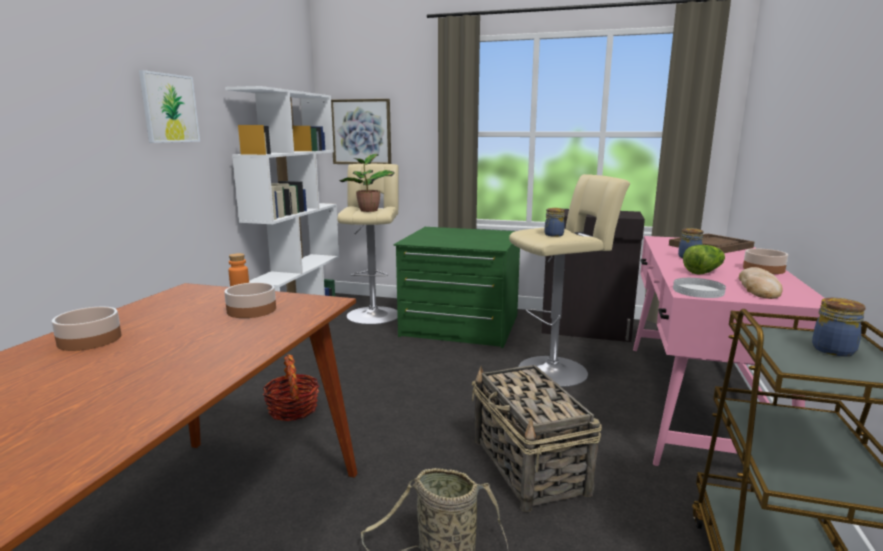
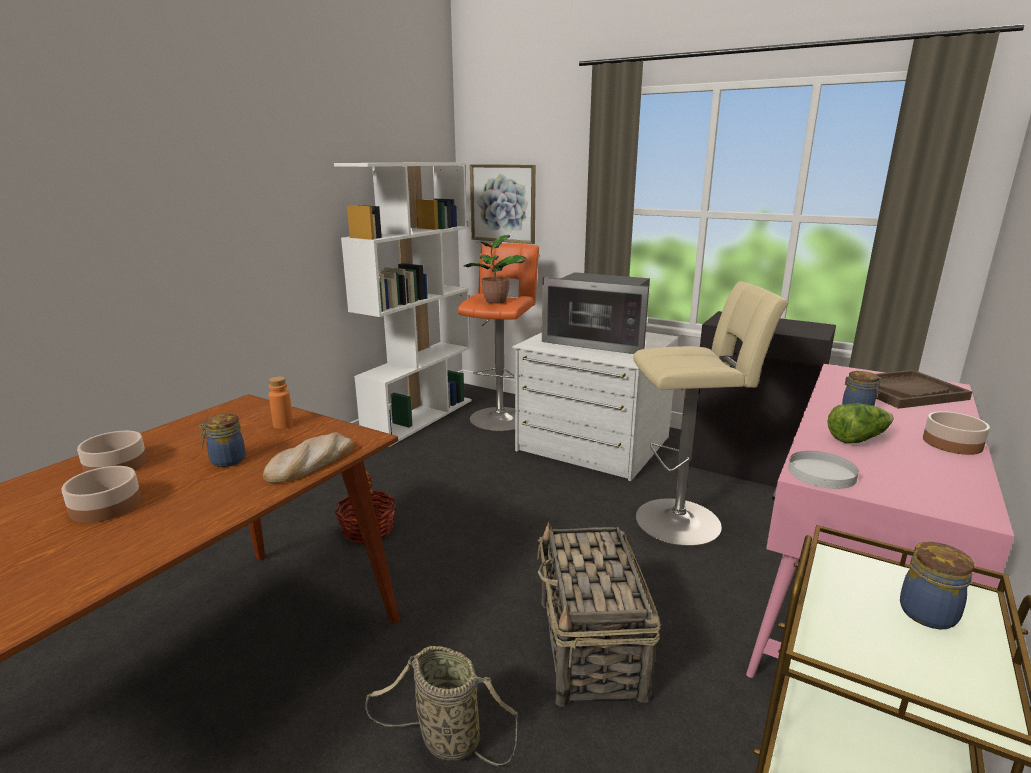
camera: 15 degrees right, 5 degrees up
picture [139,70,200,143] -> none
bowl [224,282,276,318] -> bowl moved to [62,466,141,523]
beige stool [337,164,399,324] -> orange stool [458,243,539,431]
green dresser [394,227,520,348] -> white dresser [512,332,678,481]
jar [545,208,565,237] -> jar moved to [199,414,246,467]
bread [739,267,783,299] -> bread moved to [263,432,354,483]
none -> microwave [542,272,650,354]

